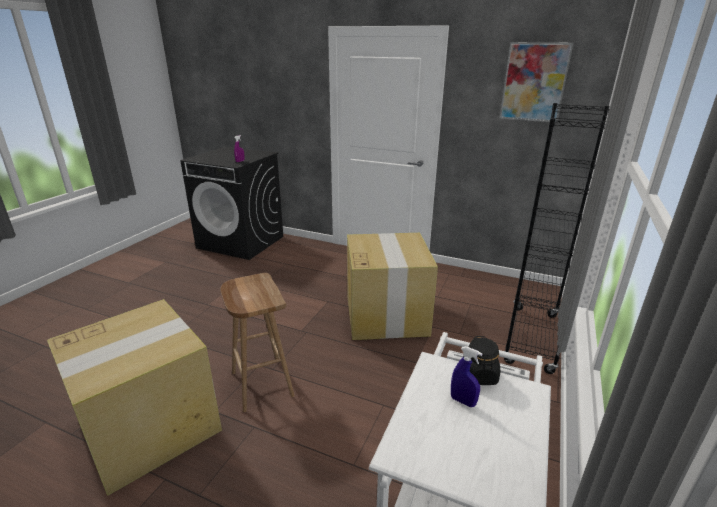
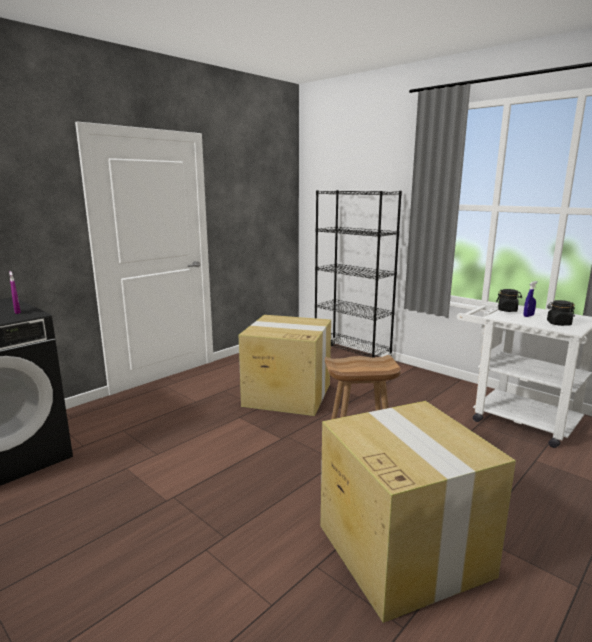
camera: 70 degrees left, 10 degrees down
picture [499,42,573,122] -> none
none -> black jar [547,300,575,326]

